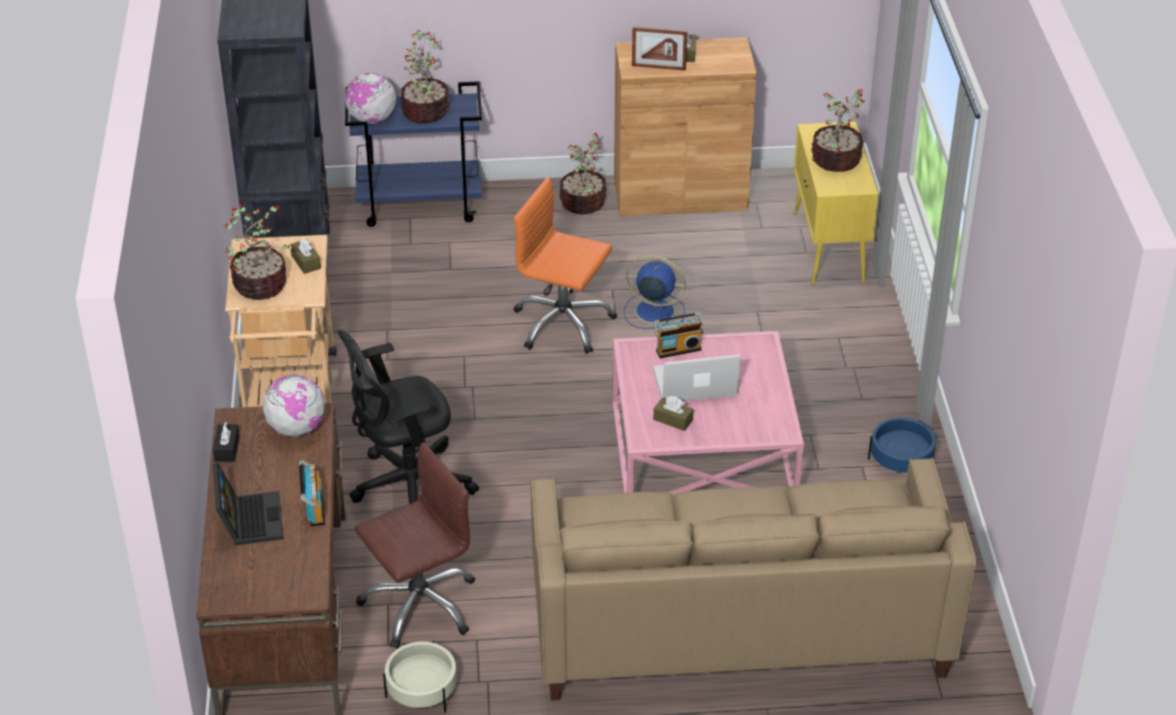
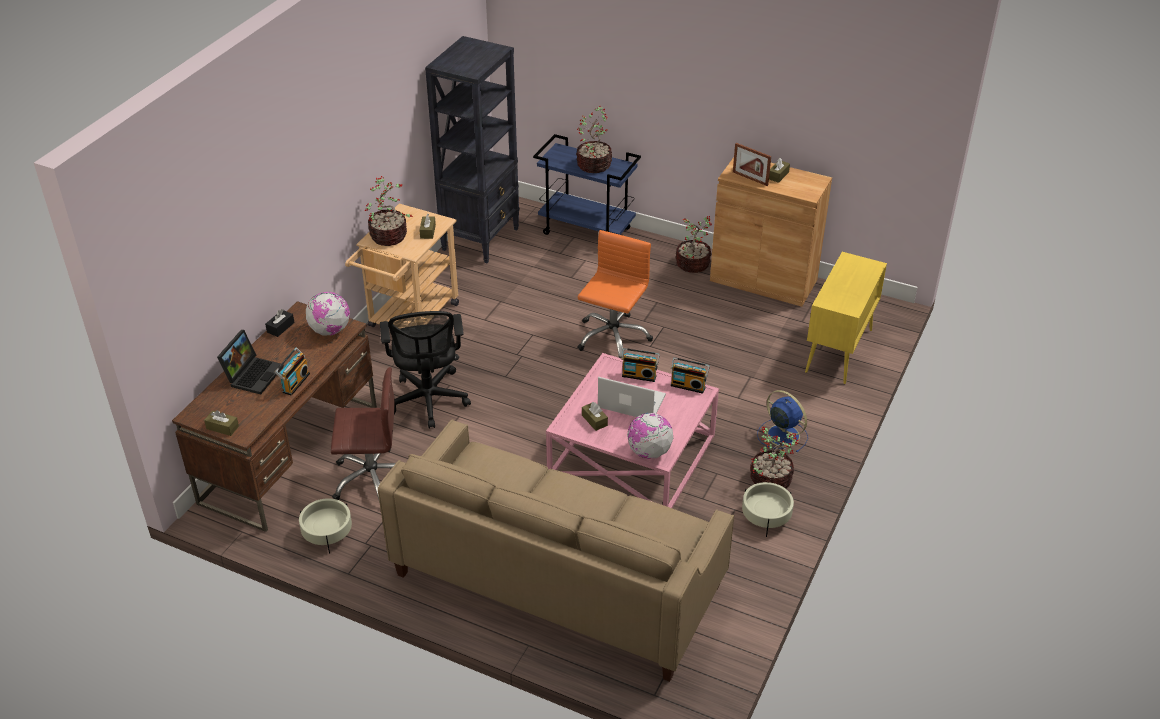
camera: 30 degrees right, 0 degrees up
black office chair [337,330,479,504] -> black office chair turned 105 degrees counterclockwise [380,311,471,429]
globe [345,73,396,124] -> globe moved to [627,413,673,459]
orange office chair [513,178,617,354] -> orange office chair turned 60 degrees clockwise [577,230,653,358]
blue fan [624,255,686,329] -> blue fan moved to [757,390,808,453]
potted plant [811,89,865,172] -> potted plant moved to [750,427,798,489]
blue planter [868,417,936,472] -> beige planter [742,482,794,537]
none -> brown tissue box [204,410,239,436]
none -> radio [671,357,710,394]

